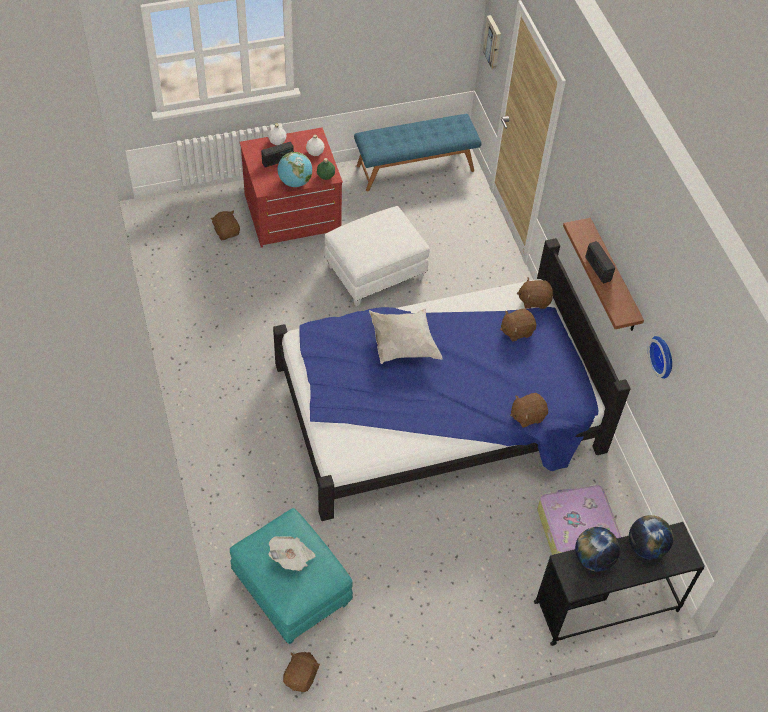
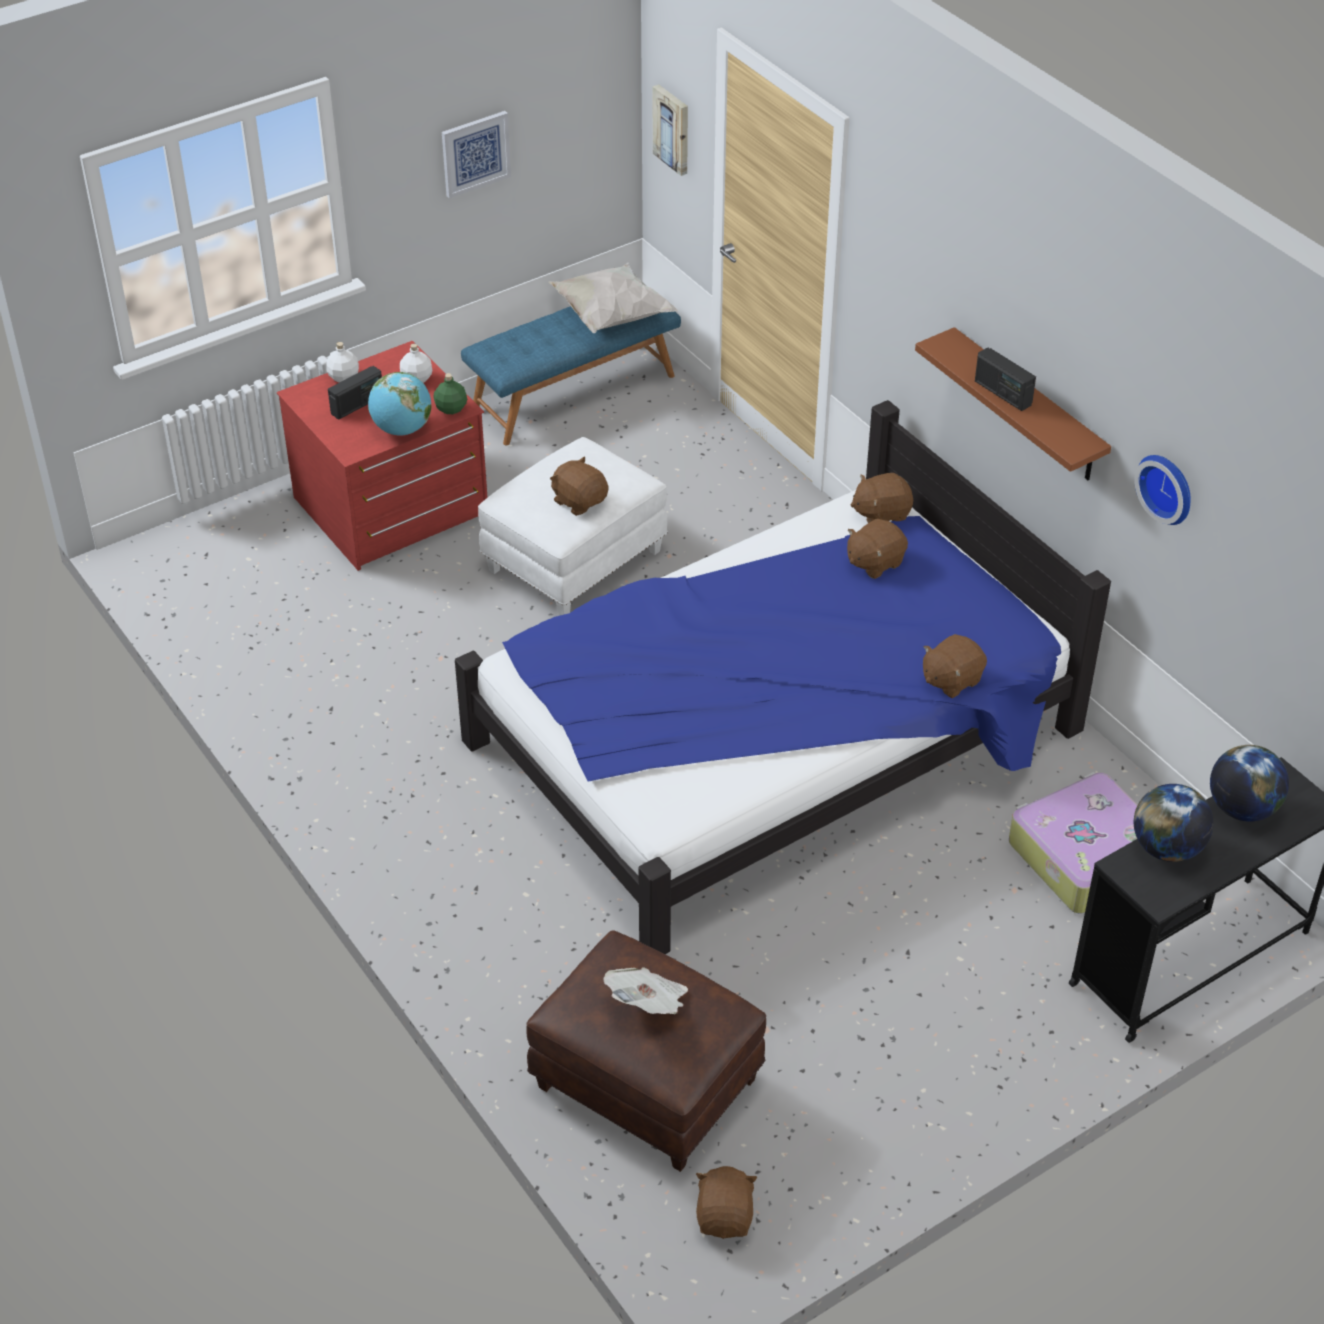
camera: 15 degrees left, 10 degrees down
brown plush toy [211,210,240,240] -> brown plush toy moved to [550,456,608,516]
turquoise ottoman [230,508,353,645] -> brown ottoman [526,930,766,1172]
white pillow [369,308,442,364] -> white pillow moved to [548,263,678,333]
none -> picture [442,111,511,198]

